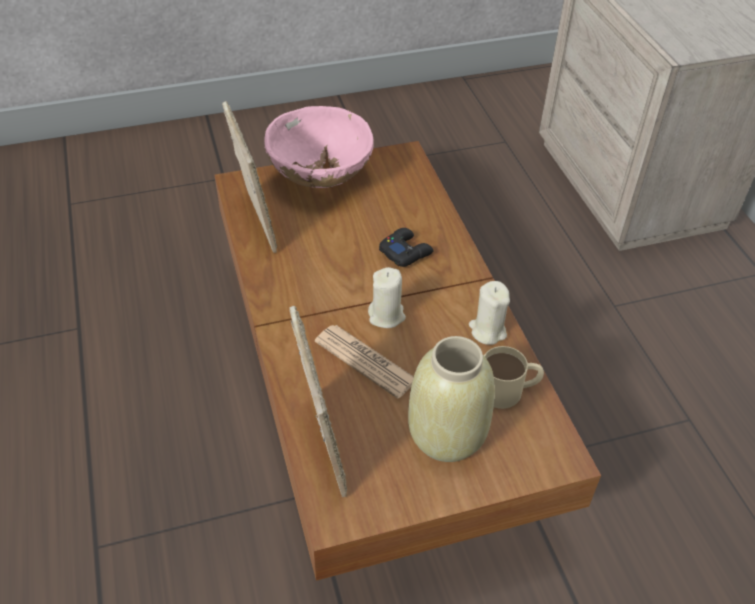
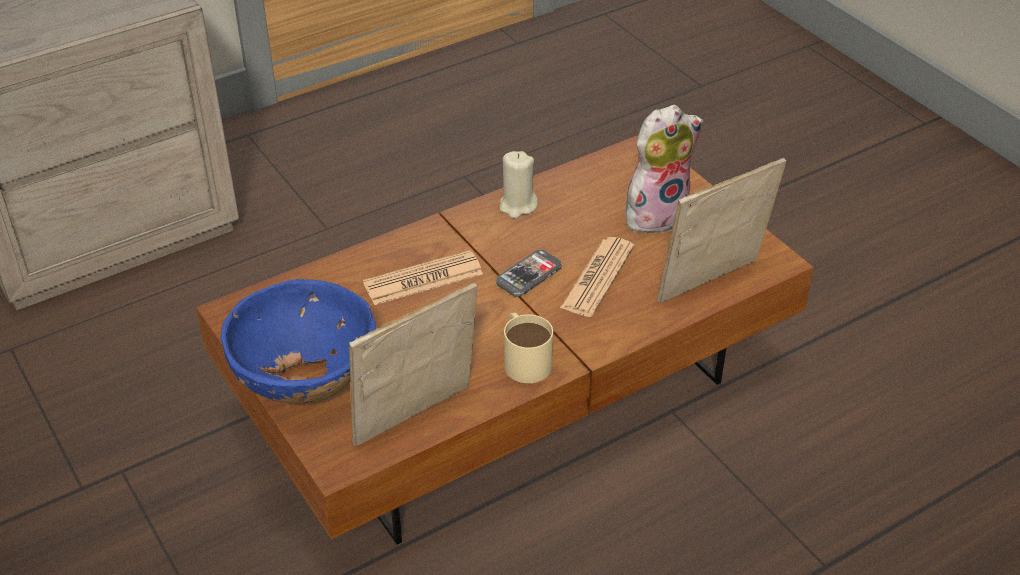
camera: 105 degrees left, 5 degrees down
pink bowl [264,106,374,188] -> blue bowl [220,279,376,404]
beige candle [368,267,406,328] -> phone [496,250,562,296]
black game controller [379,228,433,267] -> newspaper [363,250,483,305]
beige vase [408,336,495,462] -> plush toy [626,105,703,237]
beige mug [484,346,544,409] -> beige mug moved to [504,313,553,383]

